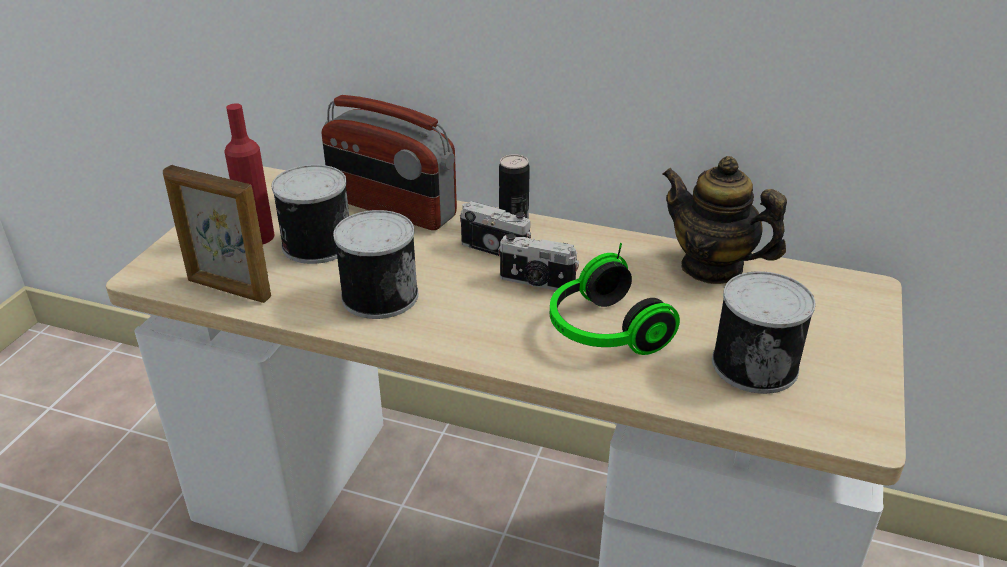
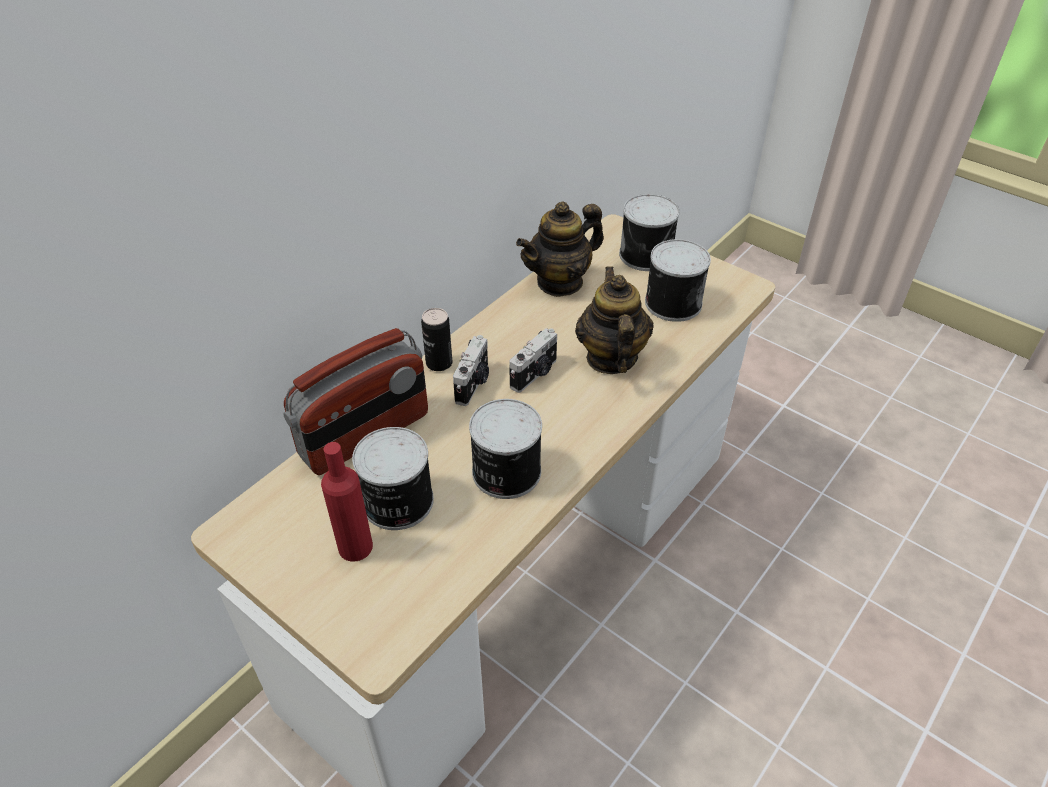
camera: 70 degrees left, 10 degrees up
picture frame [163,165,271,303] -> none
camera [460,201,531,256] -> camera turned 150 degrees clockwise [453,335,489,406]
headphones [550,243,680,355] -> teapot [575,266,654,374]
none -> can [619,194,680,271]

